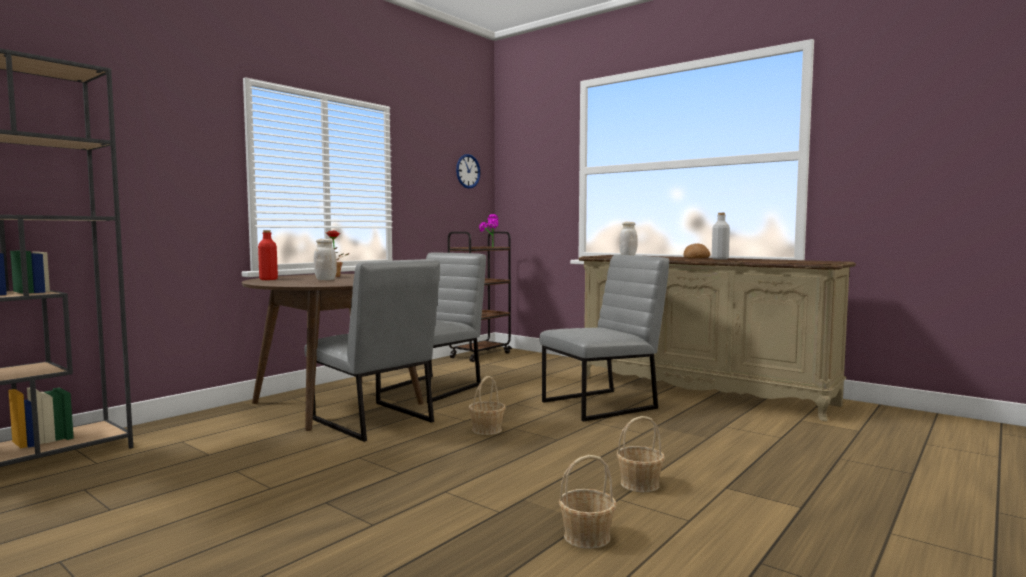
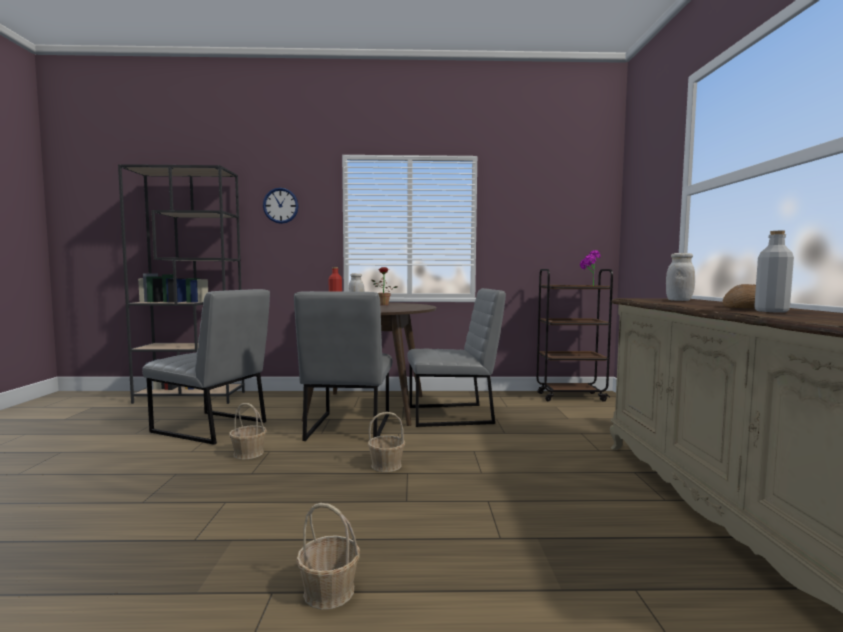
camera: 50 degrees right, 0 degrees up
wall clock [456,154,480,189] -> wall clock moved to [263,188,299,224]
grey chair [539,255,669,422] -> grey chair moved to [142,289,270,445]
basket [559,455,616,549] -> basket moved to [229,403,267,459]

